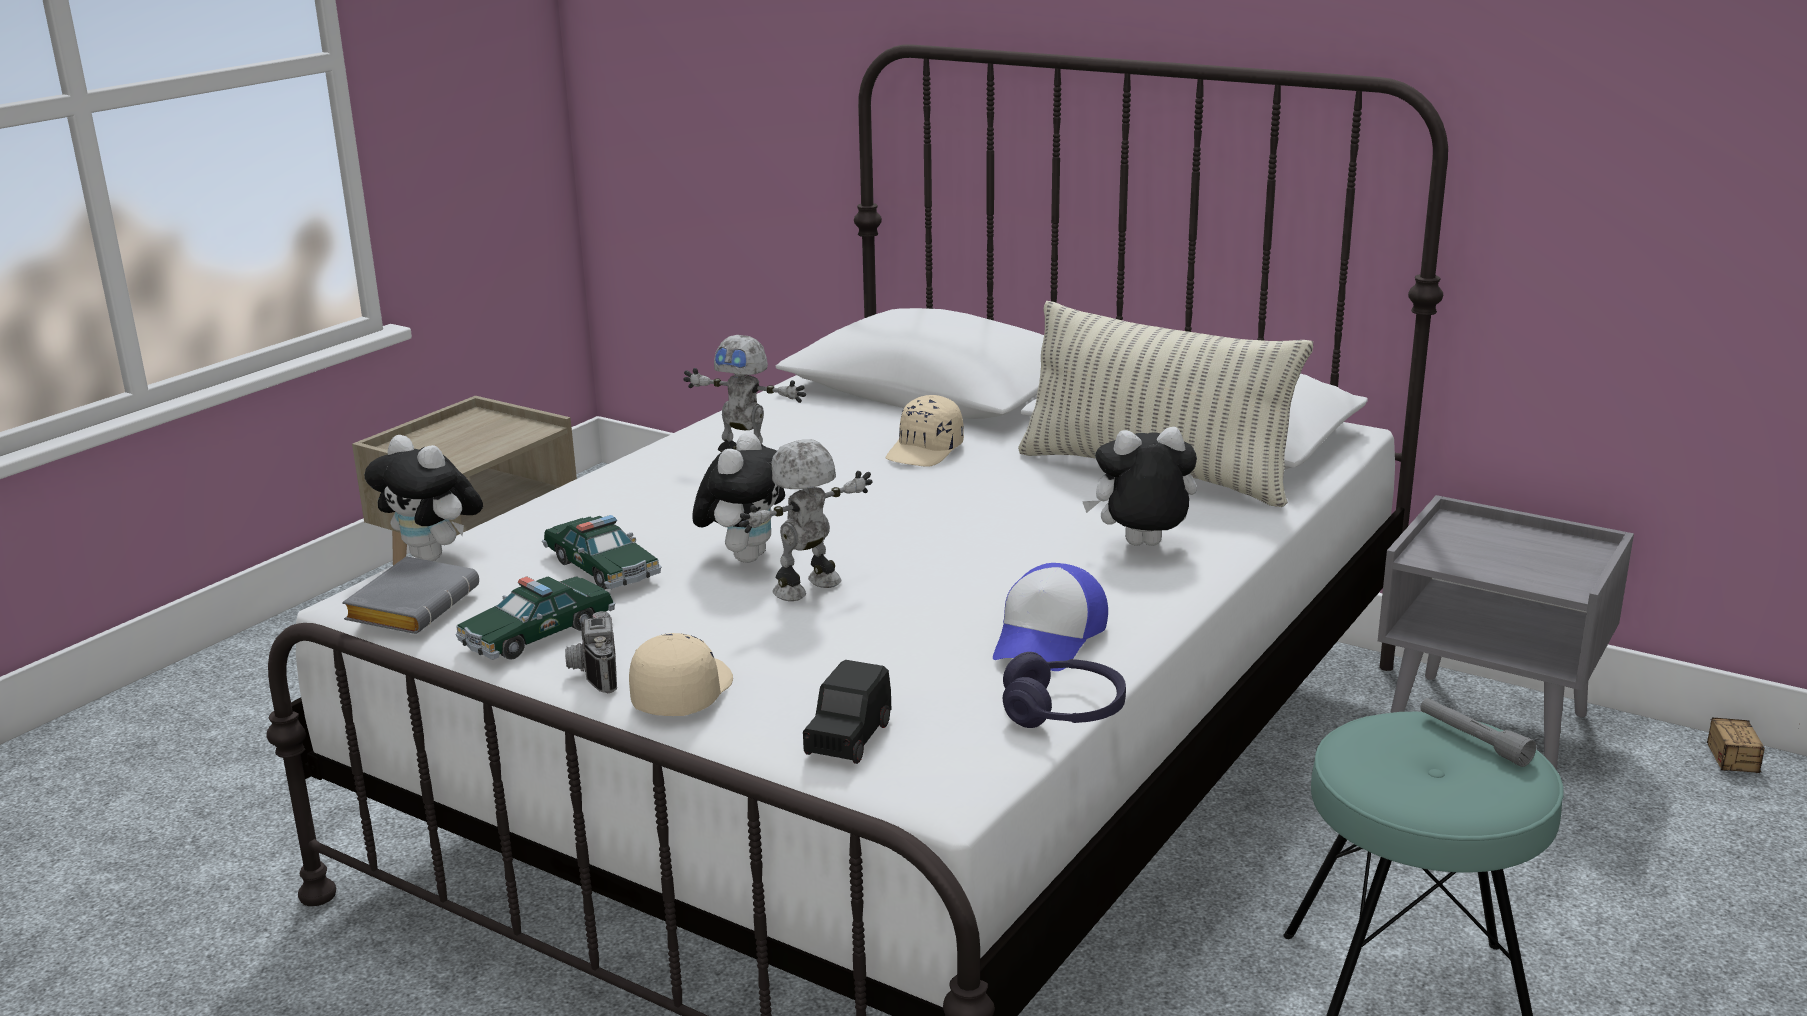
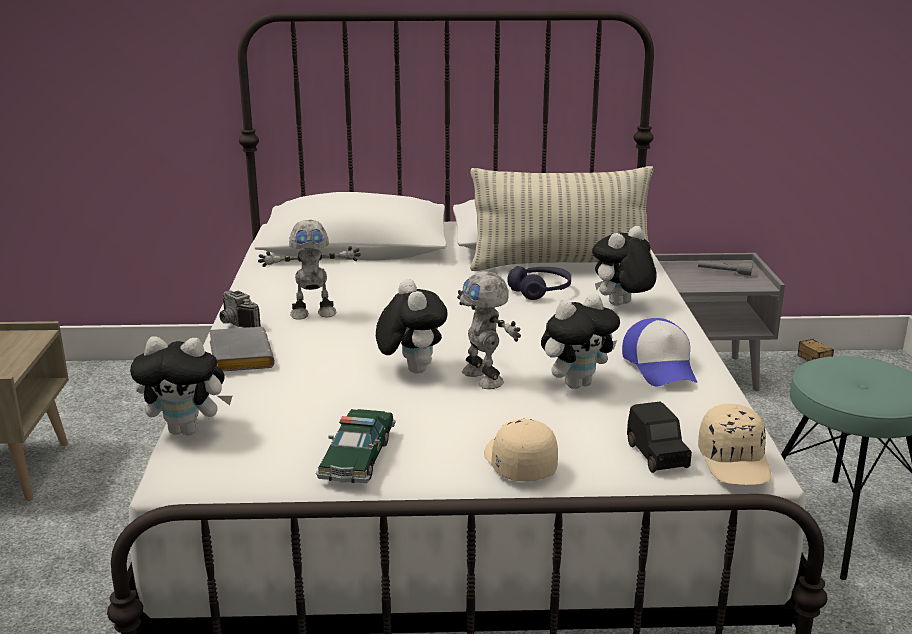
camera: 35 degrees left, 0 degrees up
grey book [342,556,479,634] -> grey book moved to [209,327,275,372]
toy car [542,515,662,590] -> none
camera [565,611,617,694] -> camera moved to [219,291,261,328]
toy robot [739,439,872,601] -> toy robot turned 45 degrees counterclockwise [457,271,521,389]
beige cap [885,395,964,467] -> beige cap moved to [698,404,772,485]
purple headphones [1003,652,1126,728] -> purple headphones moved to [507,266,571,300]
grey flashlight [1420,698,1536,767] -> grey flashlight moved to [698,261,753,276]
none -> plush toy [541,294,620,389]

